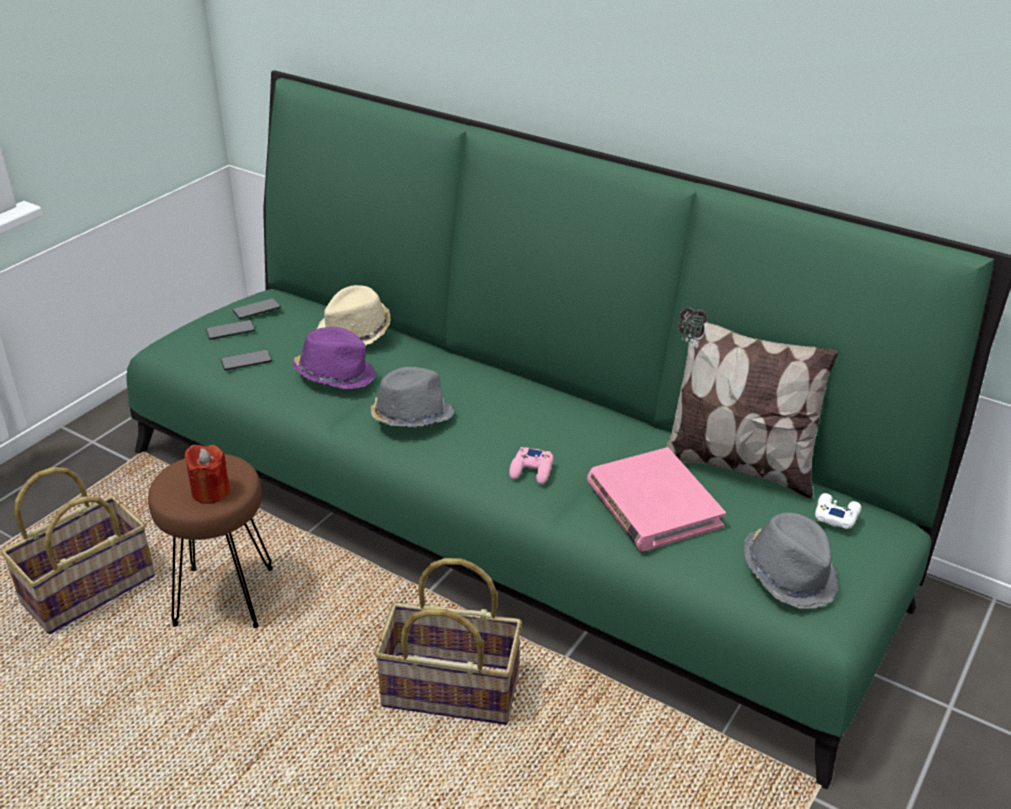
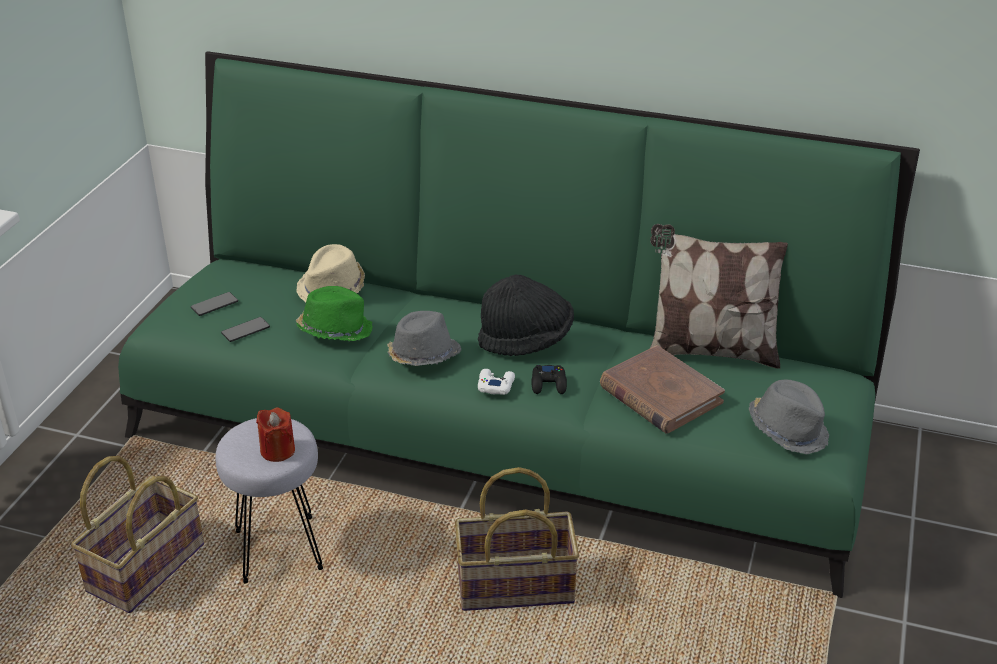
camera: 15 degrees left, 0 degrees up
brown stool [148,454,273,628] -> grey stool [215,418,323,583]
phone [233,298,281,319] -> none
purple hat [292,327,376,389] -> green hat [296,286,373,341]
pink game controller [509,447,553,484] -> black game controller [532,365,567,394]
pink book [587,447,726,552] -> brown book [600,345,725,434]
white game controller [815,493,861,529] -> white game controller moved to [478,369,515,395]
none -> black hat [478,275,574,356]

